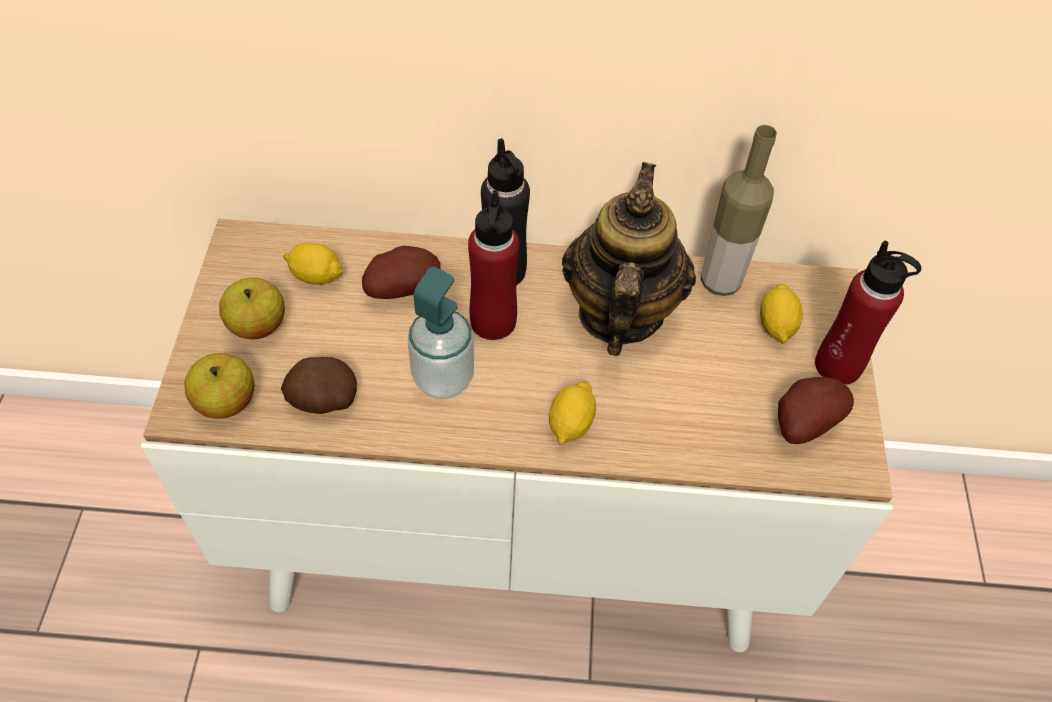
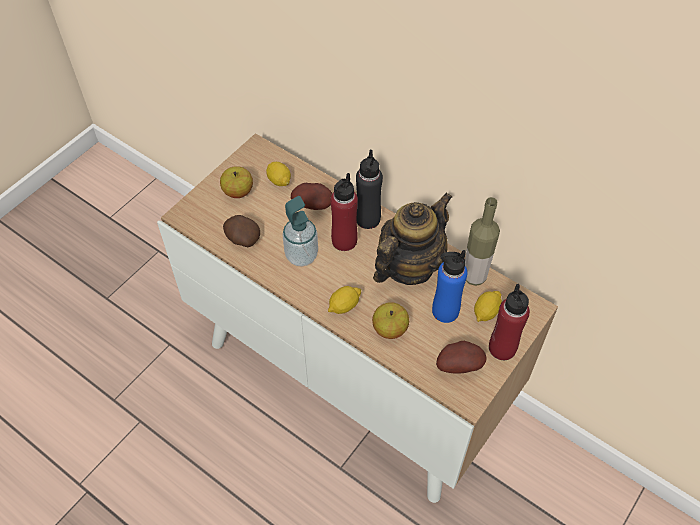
camera: 35 degrees right, 0 degrees up
apple [184,353,254,419] -> apple moved to [372,302,409,339]
none -> blue bottle [432,250,467,323]

